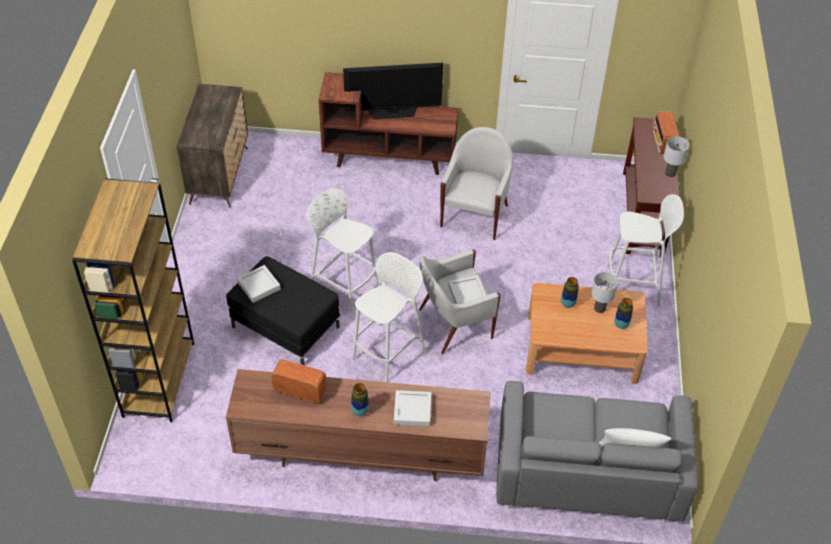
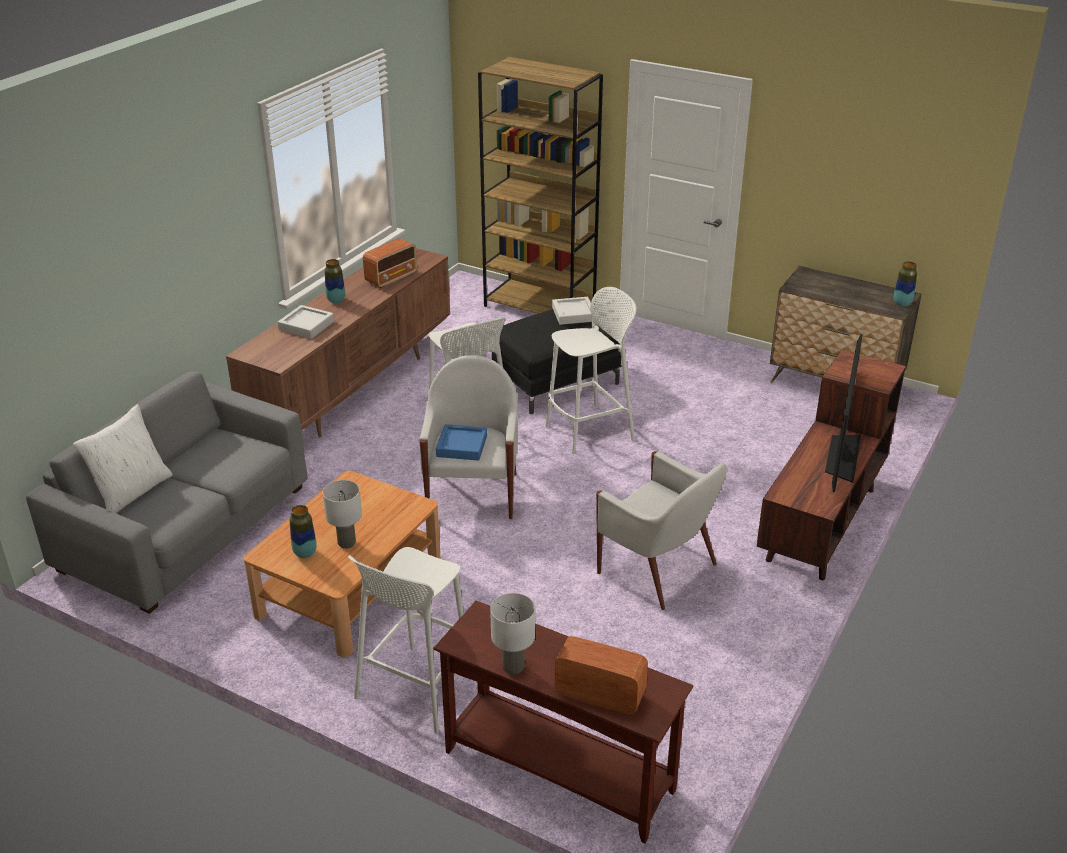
camera: 115 degrees right, 15 degrees down
grey tray [448,275,486,304] -> blue tray [436,424,487,461]
vase [561,277,579,308] -> vase moved to [894,262,917,307]

